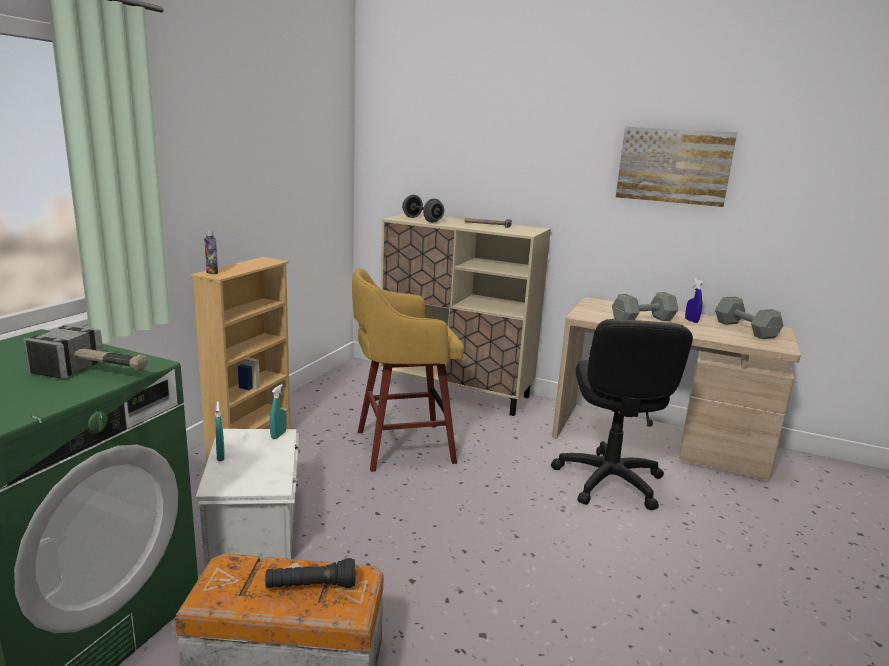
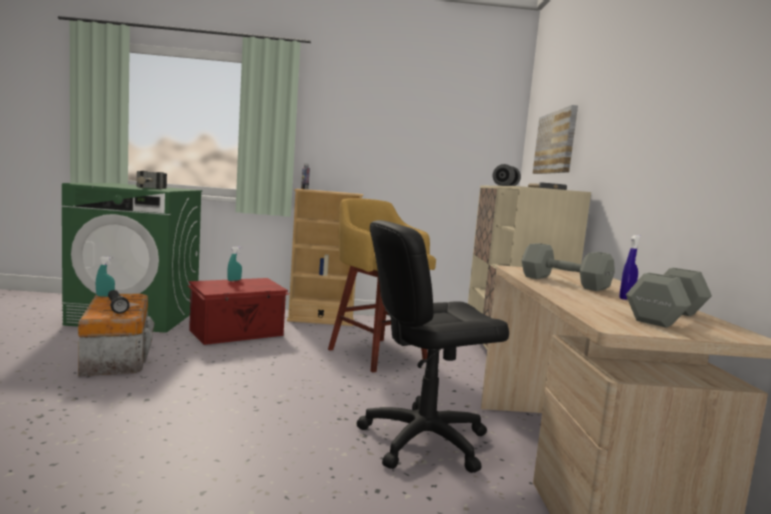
camera: 65 degrees right, 10 degrees down
white storage box [196,429,300,569] -> red storage box [187,278,290,345]
turquoise spray bottle [270,384,286,439] -> turquoise spray bottle moved to [96,256,115,297]
picture [616,127,737,207] -> picture moved to [533,105,578,174]

